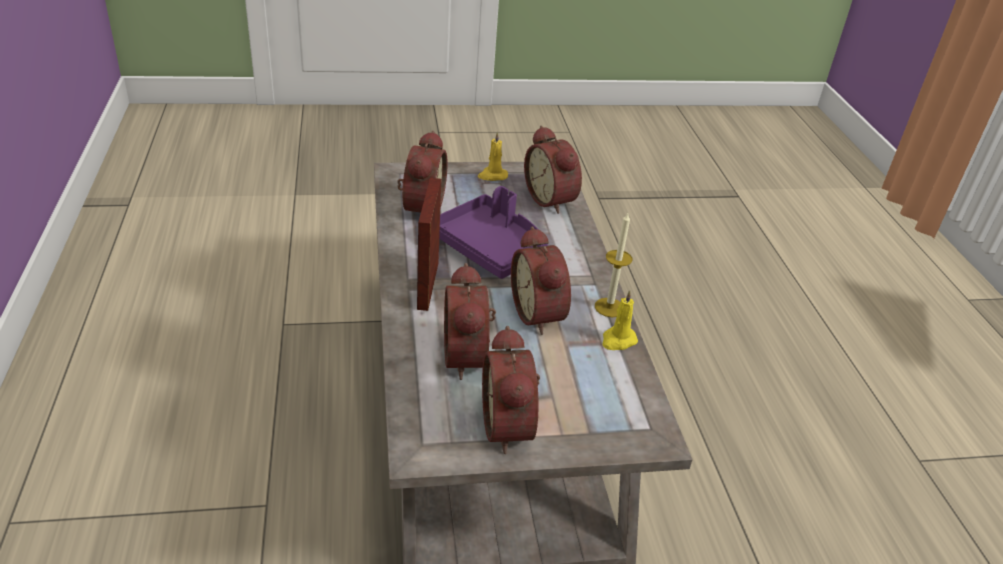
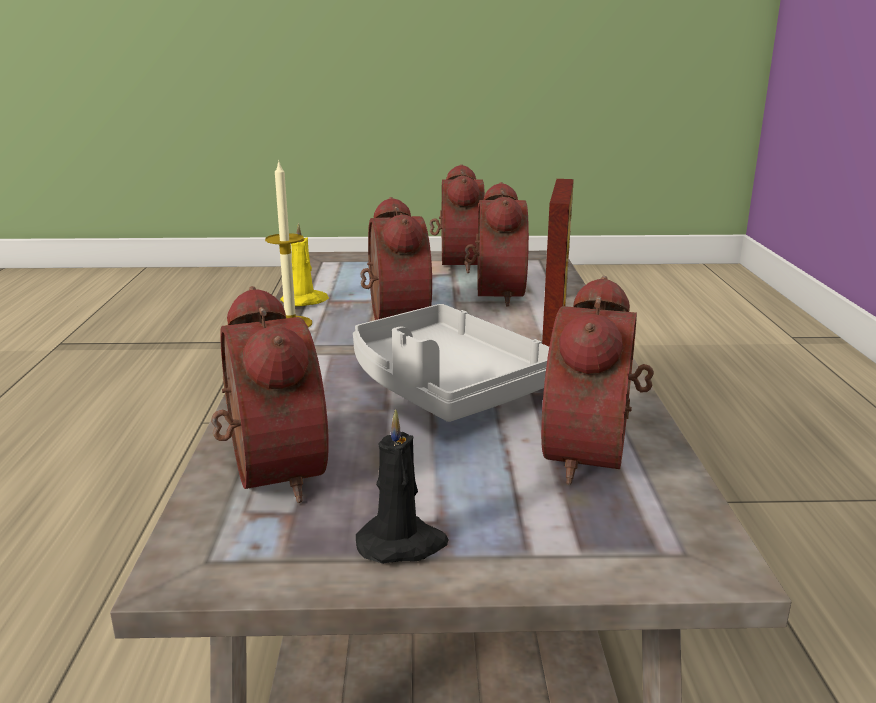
camera: 170 degrees left, 15 degrees down
purple tray [439,186,548,279] -> grey tray [353,304,549,422]
yellow candle [478,132,508,181] -> black candle [356,410,449,564]

